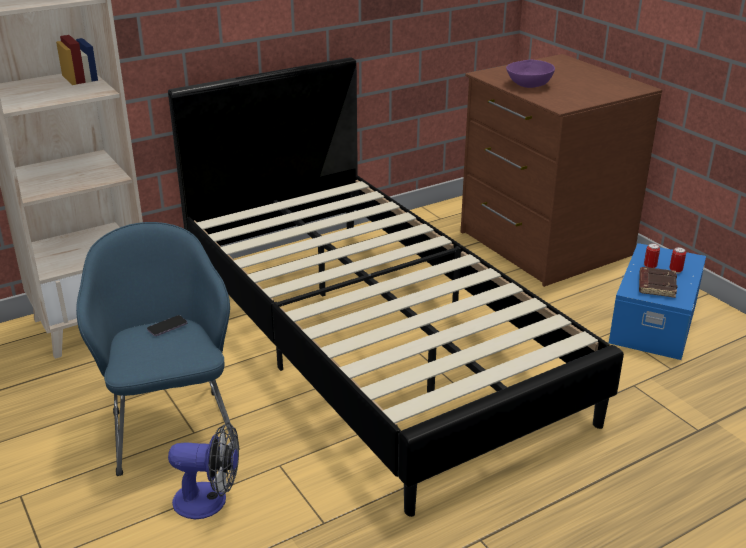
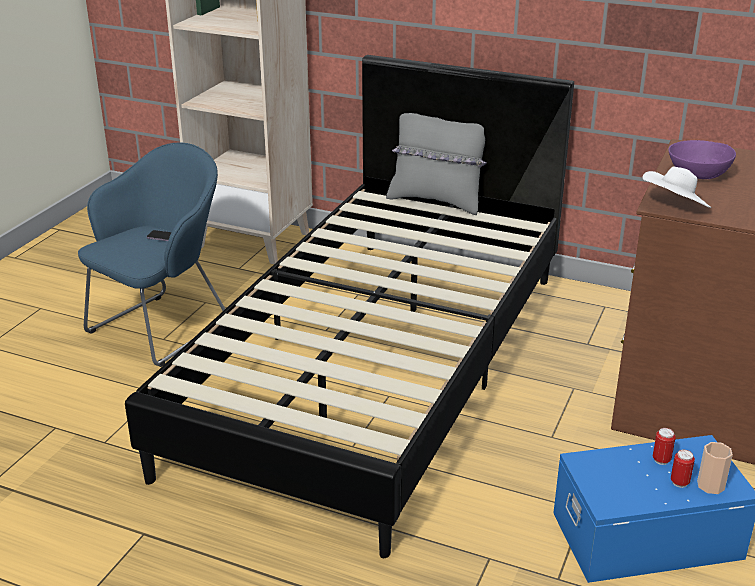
camera: 55 degrees right, 0 degrees up
fan [168,422,239,519] -> none
brown book [639,267,678,298] -> none
none -> grey pillow [386,113,487,215]
none -> white hat [643,167,711,208]
none -> cup [697,442,733,494]

